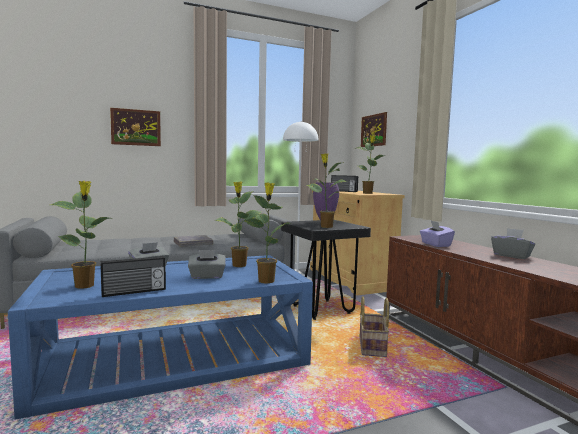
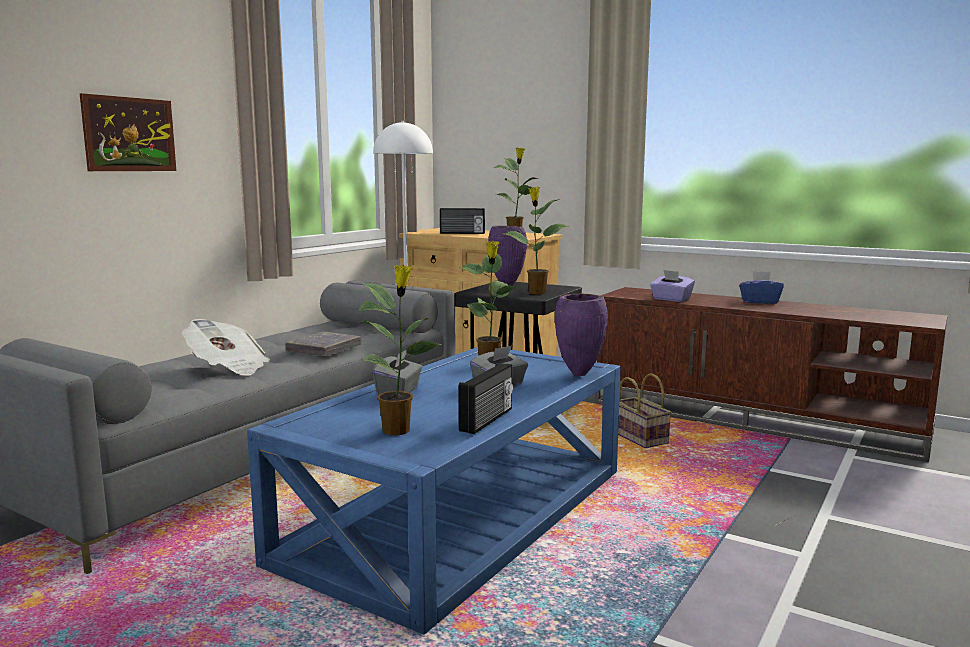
camera: 35 degrees left, 5 degrees up
potted plant [244,182,292,284] -> purple vase [555,294,608,376]
picture [361,112,387,147] -> none
grey tissue box [491,228,535,259] -> blue tissue box [739,271,784,304]
none -> newspaper [182,319,270,376]

